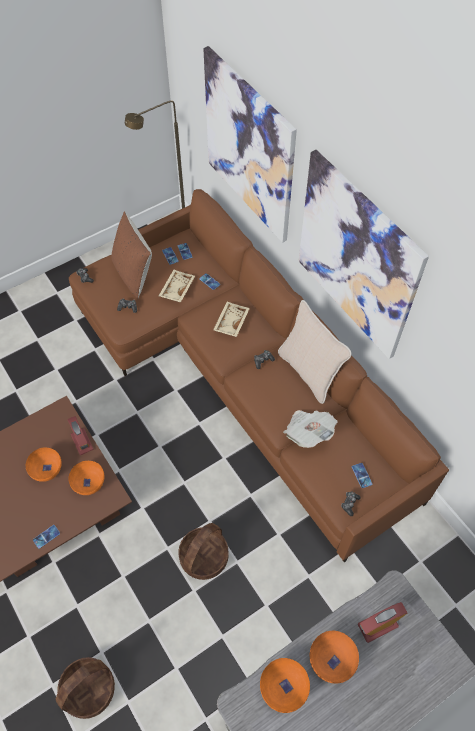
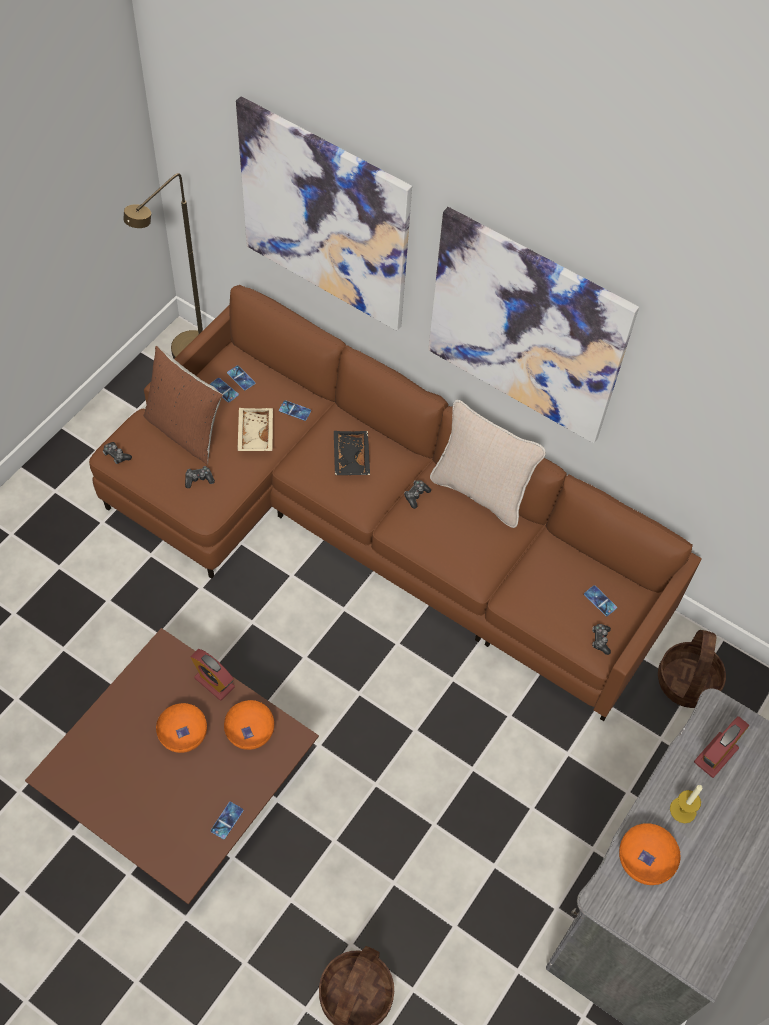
camera: 25 degrees left, 0 degrees up
basket [179,523,229,580] -> basket moved to [658,630,726,708]
beige tray [213,302,250,337] -> black tray [334,431,370,475]
newspaper [283,410,337,448] -> none
orange bowl [310,631,359,684] -> candle [670,785,703,823]

